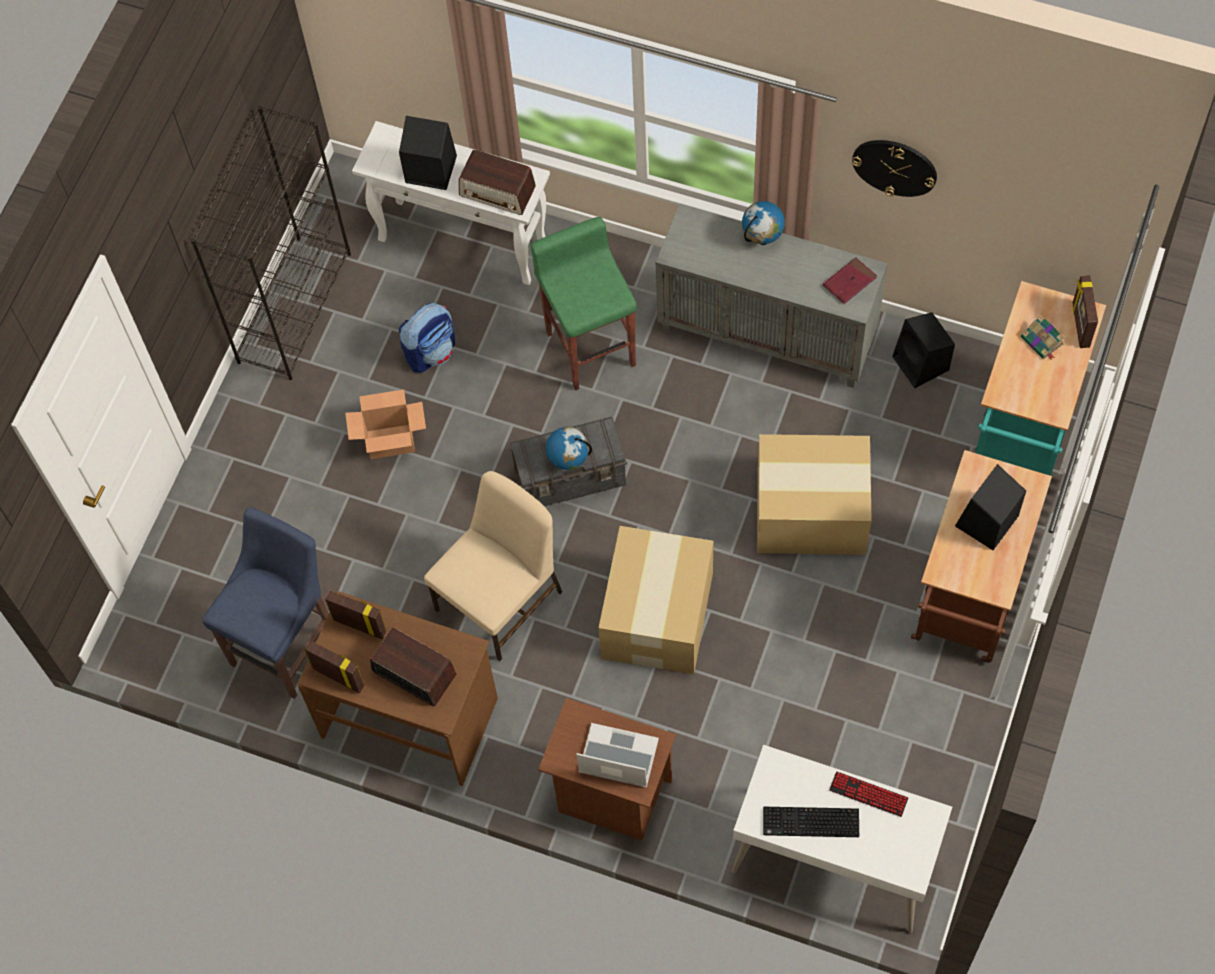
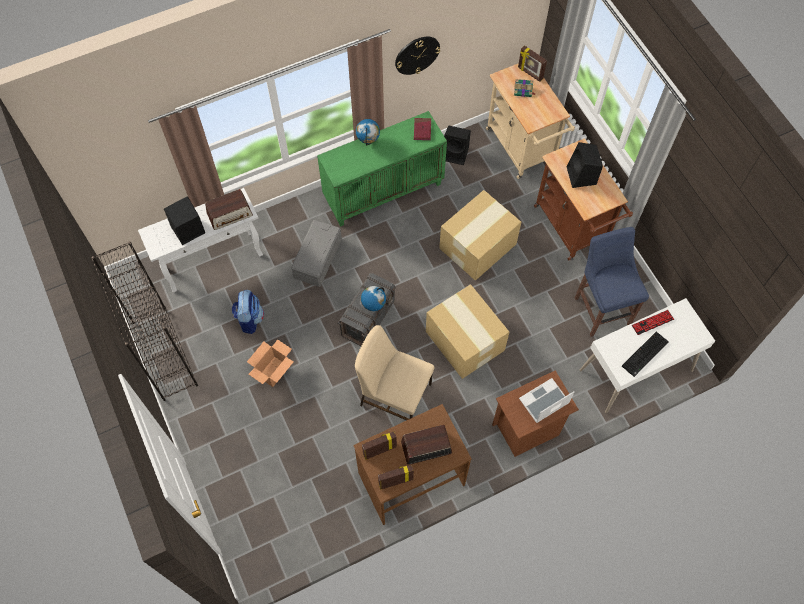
camera: 50 degrees left, 0 degrees up
blue stool [202,507,329,699] -> blue stool moved to [575,227,649,337]
beige chair [424,471,562,661] -> beige chair turned 60 degrees counterclockwise [355,325,434,420]
green stool [531,217,637,390] -> grey storage box [291,220,342,287]
grey cabinet [656,204,888,388] -> green cabinet [317,111,447,227]
turquoise cart [975,281,1106,476] -> beige cart [486,63,575,179]

